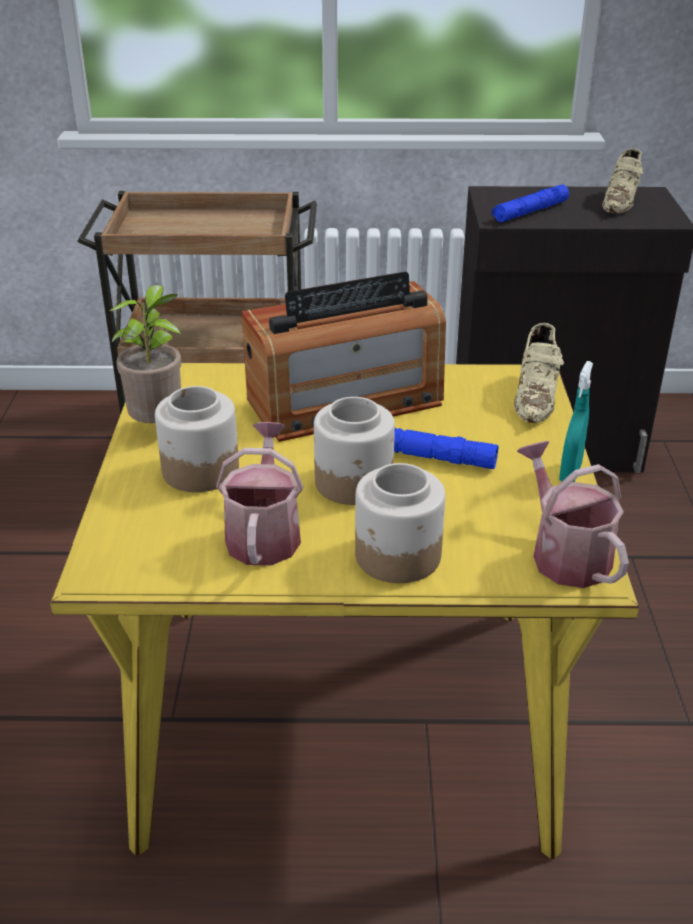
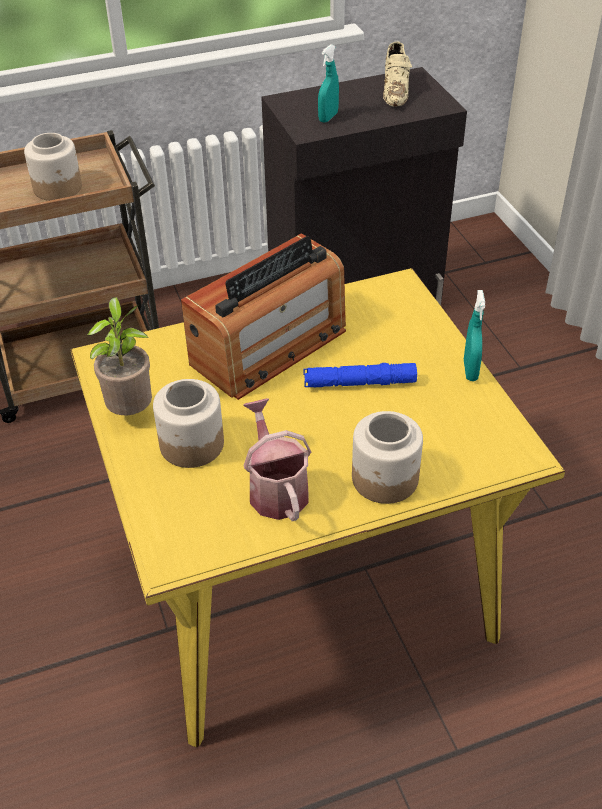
camera: 20 degrees left, 10 degrees up
jar [314,397,395,505] -> jar moved to [24,133,82,201]
blue flashlight [491,185,569,222] -> turquoise spray bottle [318,44,339,123]
beige shoe [514,323,564,423] -> none
watering can [517,441,629,588] -> none

